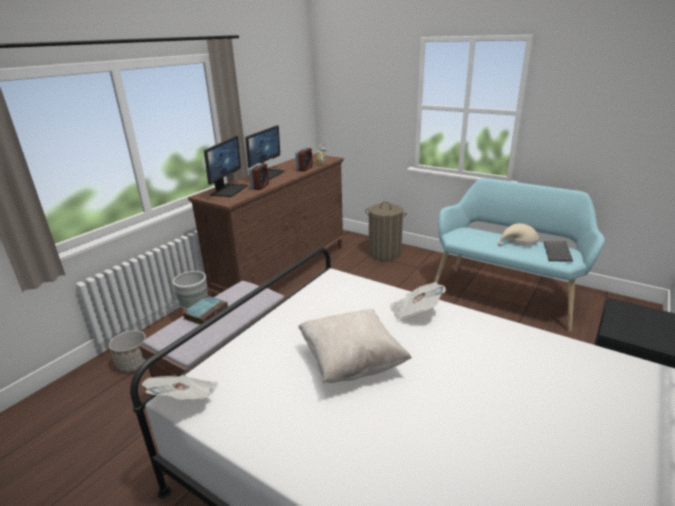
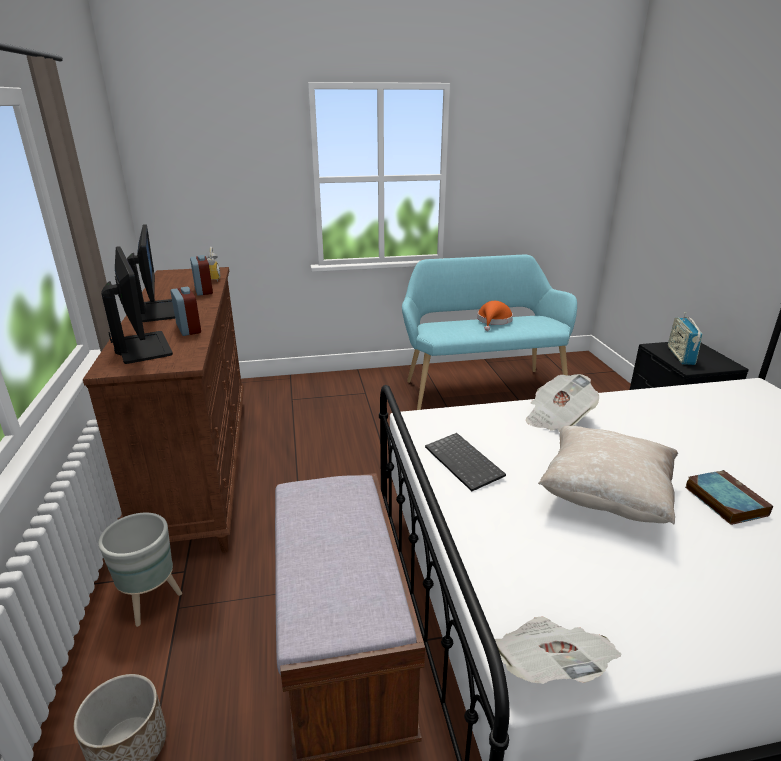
camera: 45 degrees left, 0 degrees up
book [182,295,228,325] -> book moved to [685,470,773,525]
laundry basket [365,202,407,261] -> none
beige hat [498,223,539,246] -> orange hat [477,301,513,331]
keyboard [544,241,573,262] -> keyboard moved to [425,433,506,491]
none -> radio [668,312,703,365]

